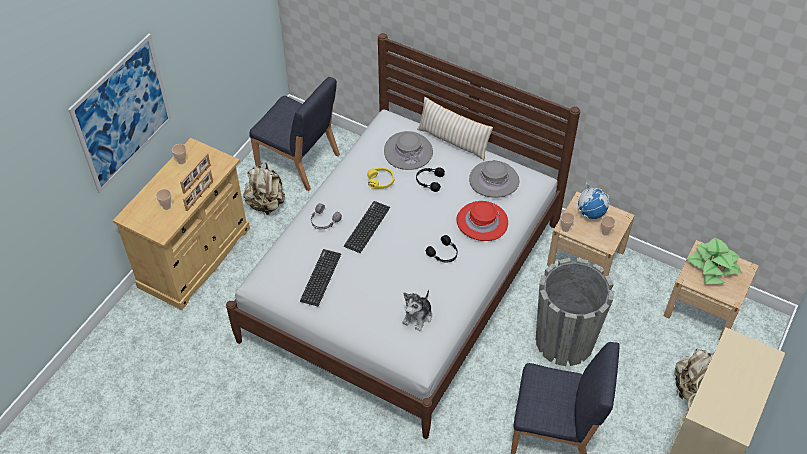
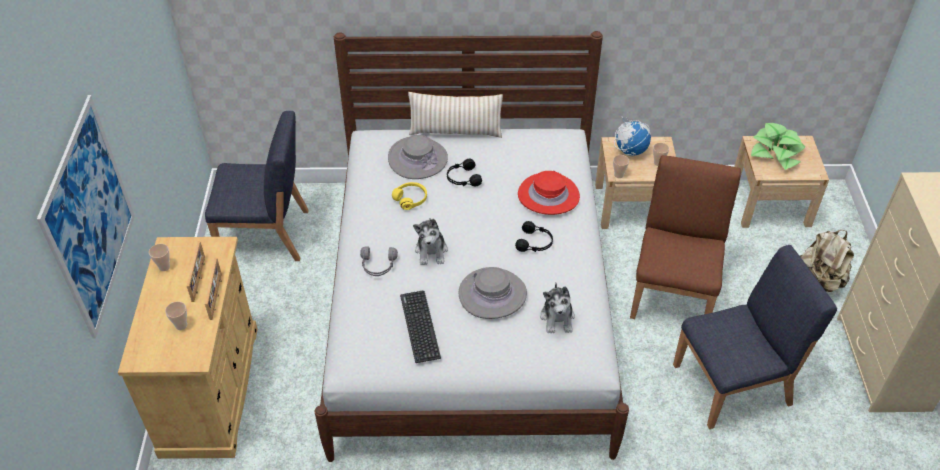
camera: 30 degrees left, 5 degrees down
beige backpack [243,163,285,215] -> none
keyboard [344,201,390,253] -> plush toy [413,218,448,265]
grey hat [469,160,520,198] -> grey hat moved to [459,267,527,319]
grey planter [536,258,614,366] -> brown chair [630,155,741,319]

